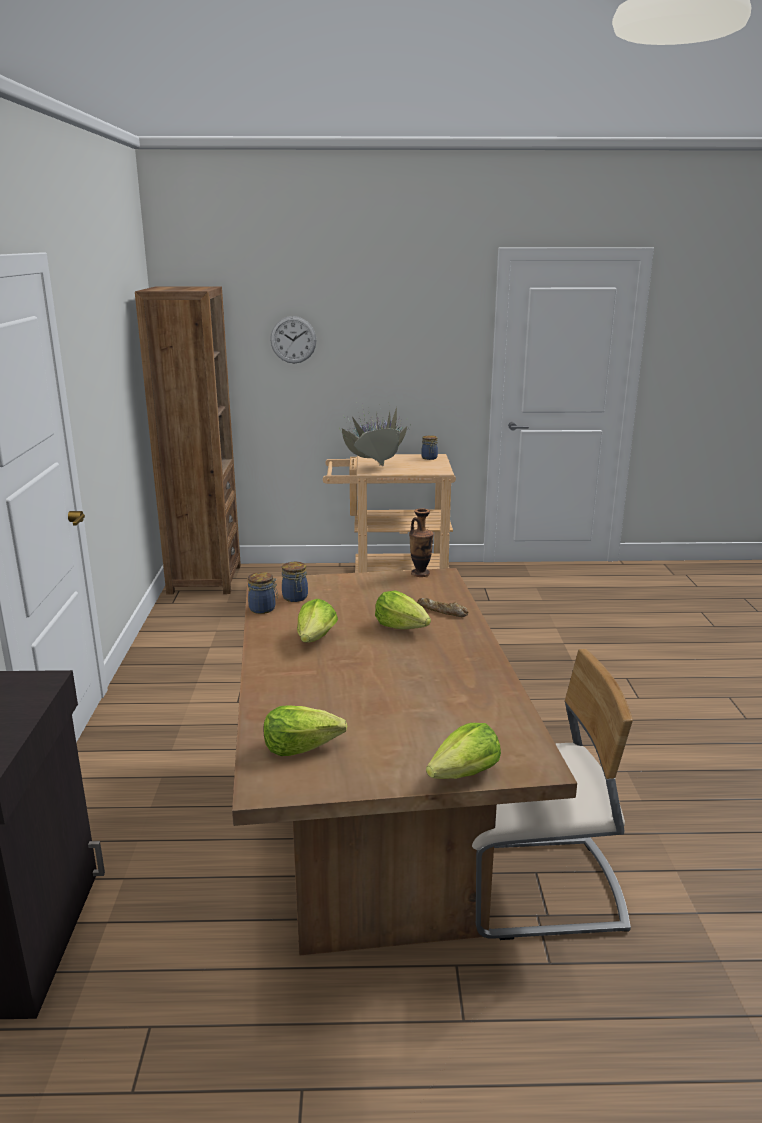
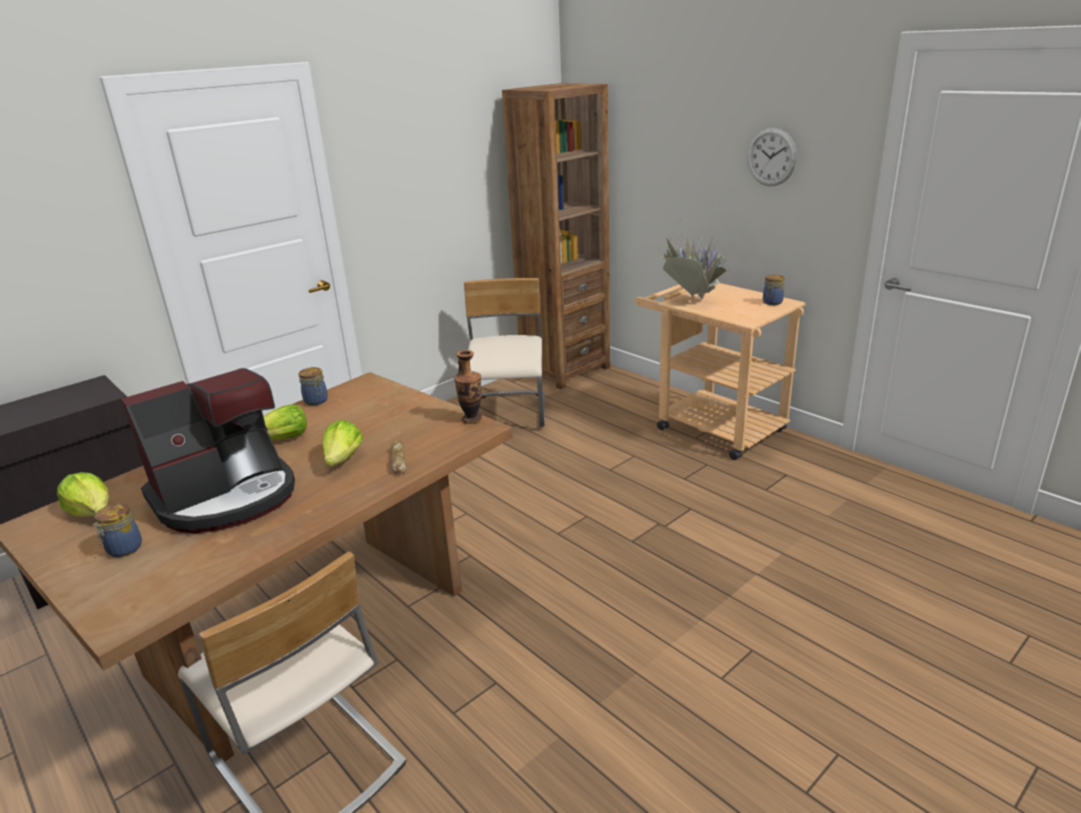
camera: 50 degrees right, 5 degrees up
wall clock [270,316,316,363] -> wall clock moved to [747,128,797,186]
jar [282,562,308,602] -> jar moved to [93,503,142,557]
lettuce [426,723,501,779] -> none
none -> coffee machine [121,368,295,534]
none -> beige chair [464,278,545,427]

